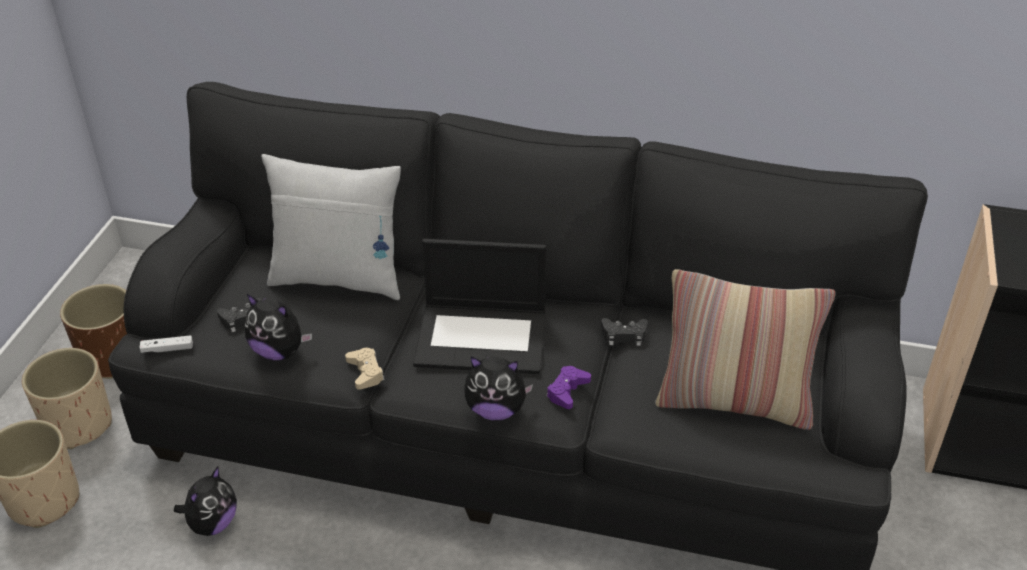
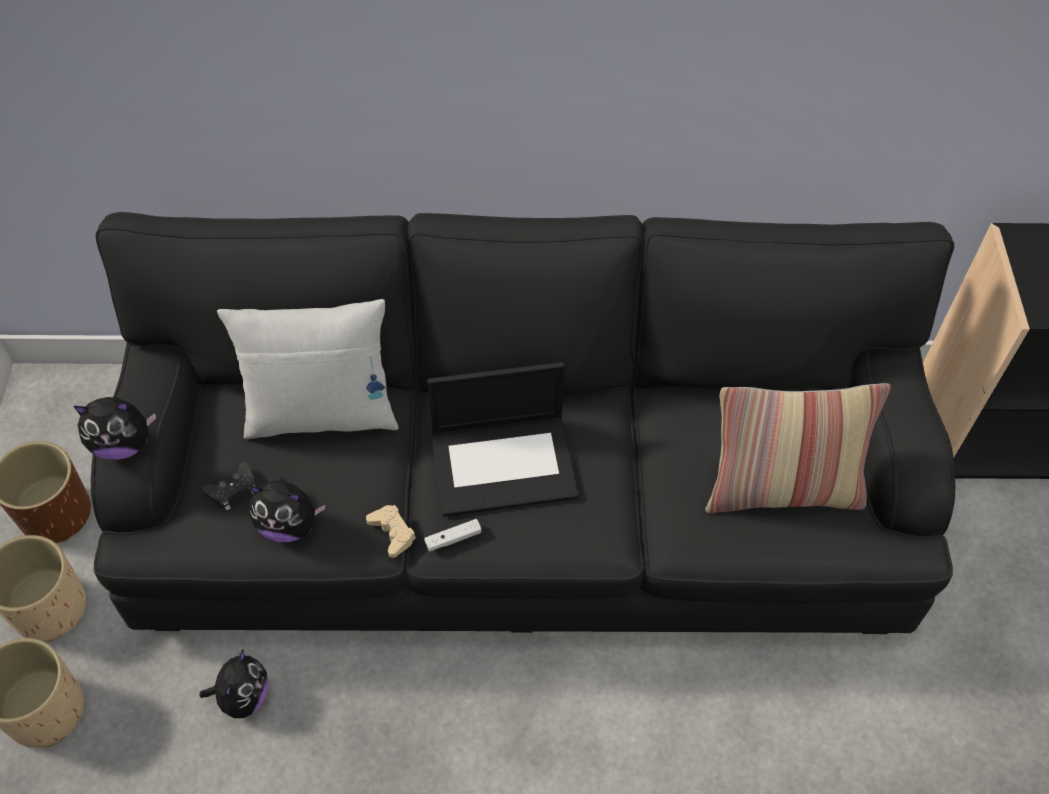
camera: 15 degrees left, 15 degrees up
white game controller [140,335,193,353] -> white game controller moved to [424,519,482,552]
plush toy [464,356,533,420] -> plush toy moved to [73,397,156,460]
purple game controller [546,366,591,409] -> none
black game controller [601,318,648,346] -> none

